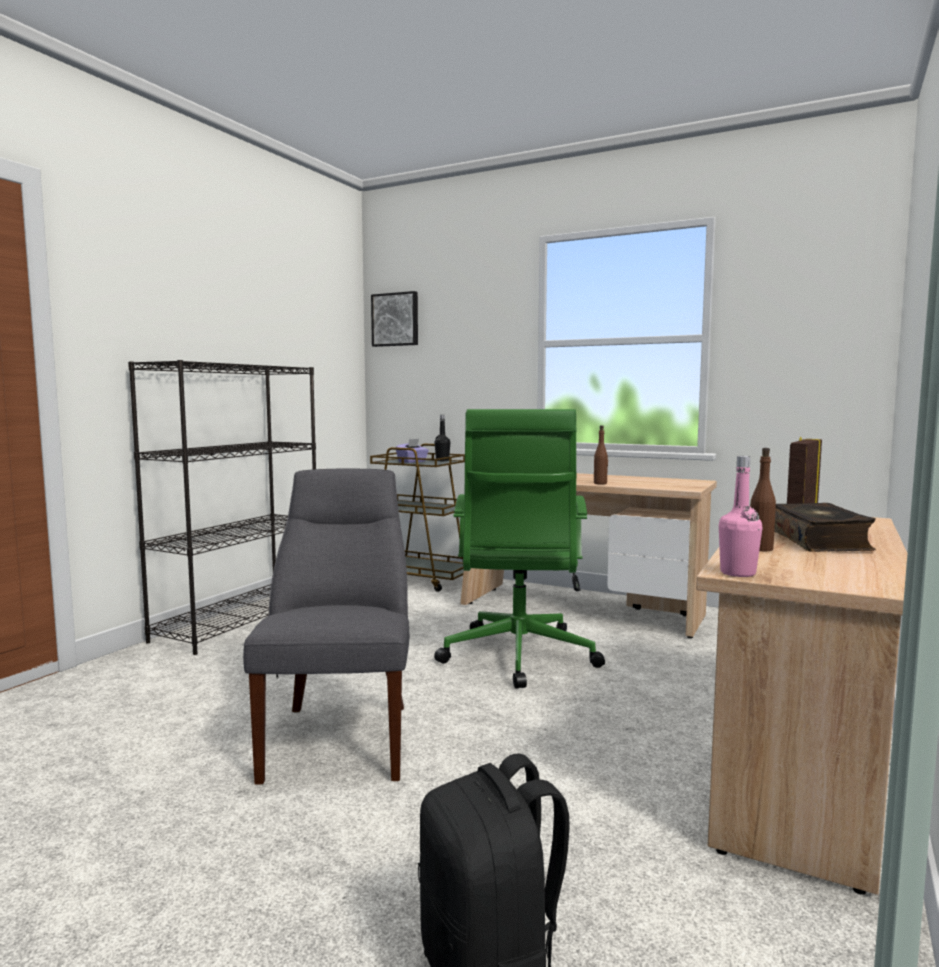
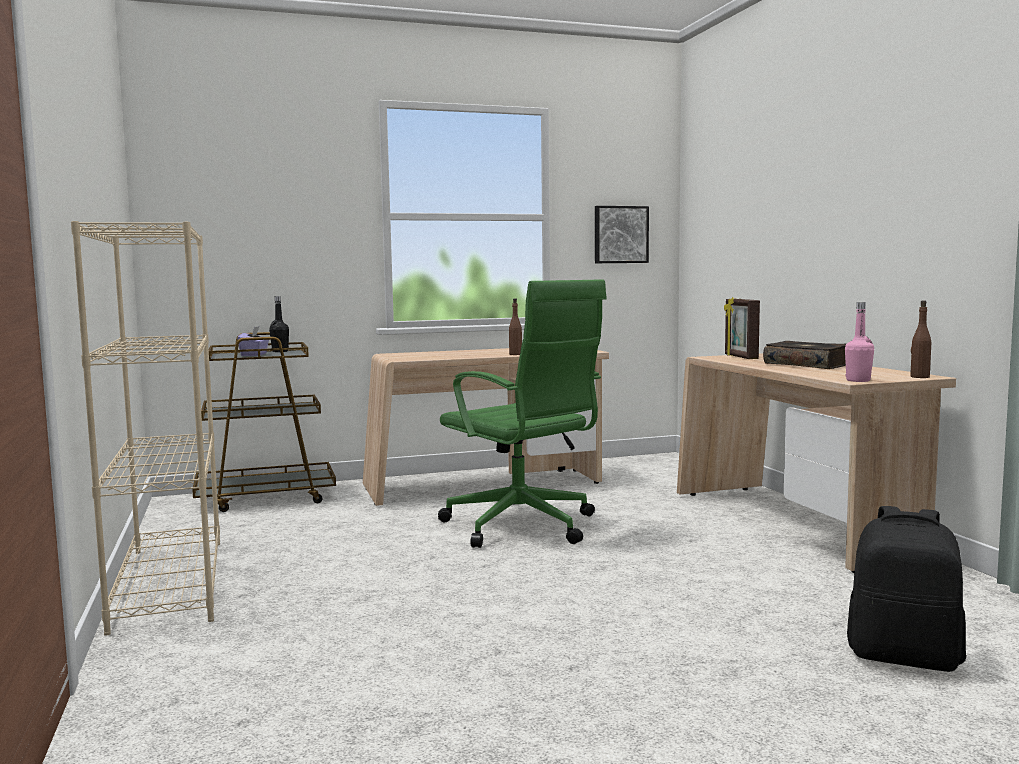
camera: 45 degrees left, 0 degrees up
black bookcase [128,360,316,655] -> beige bookcase [71,221,220,636]
grey chair [243,468,410,785] -> none
picture [371,291,418,347] -> picture moved to [595,206,649,263]
brown bottle [750,448,776,551] -> brown bottle moved to [910,301,931,378]

